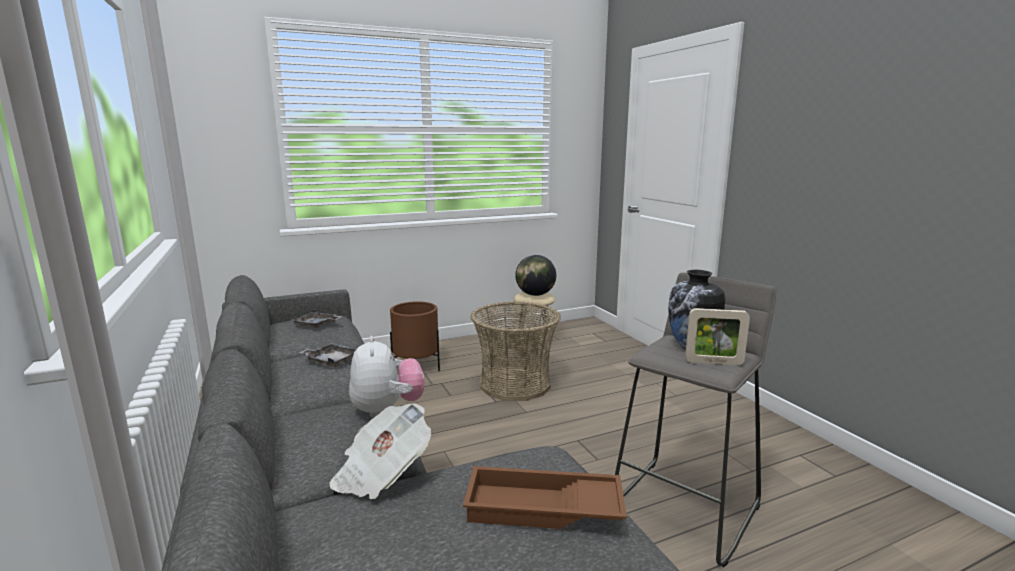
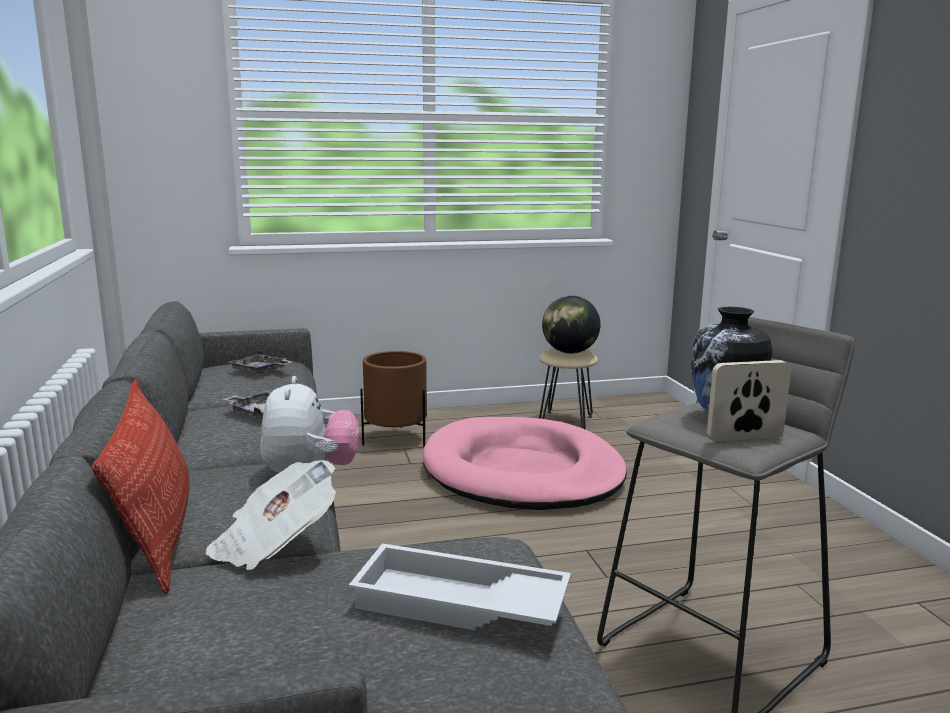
camera: 10 degrees right, 0 degrees up
brown tray [463,466,627,529] -> white tray [349,543,571,630]
basket [471,301,561,401] -> pink dog bed [423,417,627,510]
picture frame [685,308,750,365] -> picture frame turned 150 degrees clockwise [707,360,791,442]
none -> pillow [92,380,190,594]

